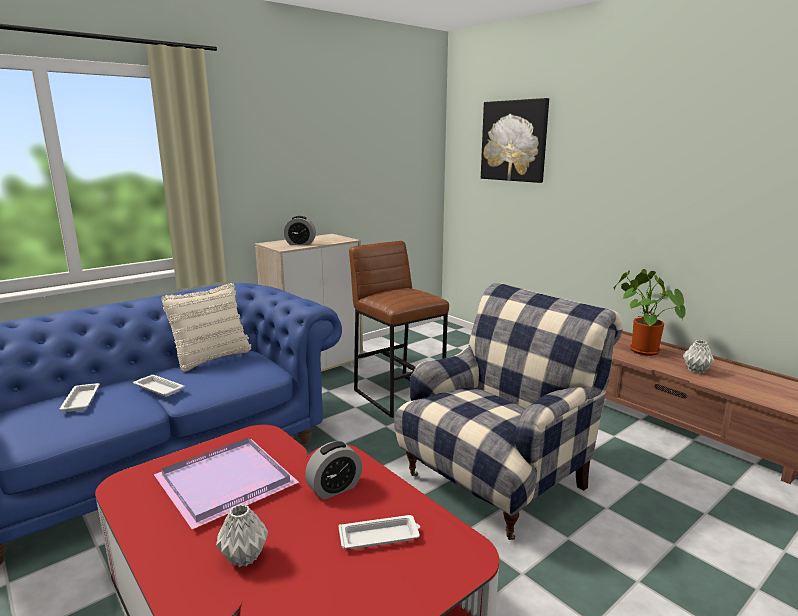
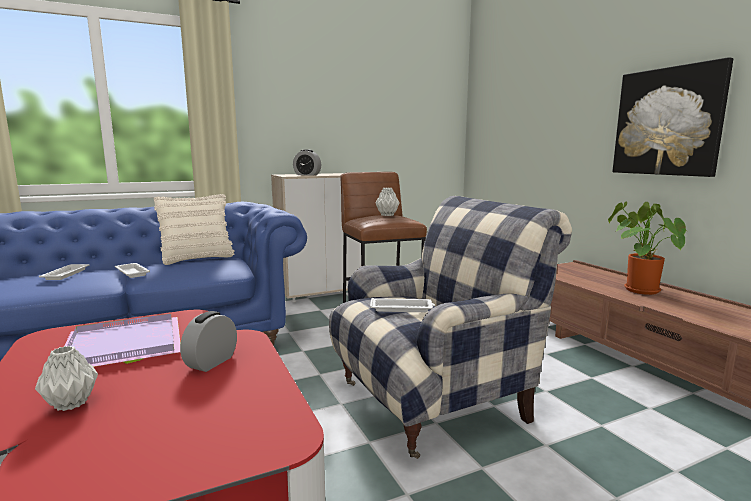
camera: 15 degrees right, 5 degrees down
alarm clock [305,441,362,500] -> alarm clock turned 135 degrees clockwise [180,311,237,372]
white tray [339,515,420,549] -> white tray moved to [370,298,435,312]
picture [481,98,549,183] -> picture moved to [612,57,733,177]
grey vase [683,340,714,374] -> grey vase moved to [375,188,400,216]

